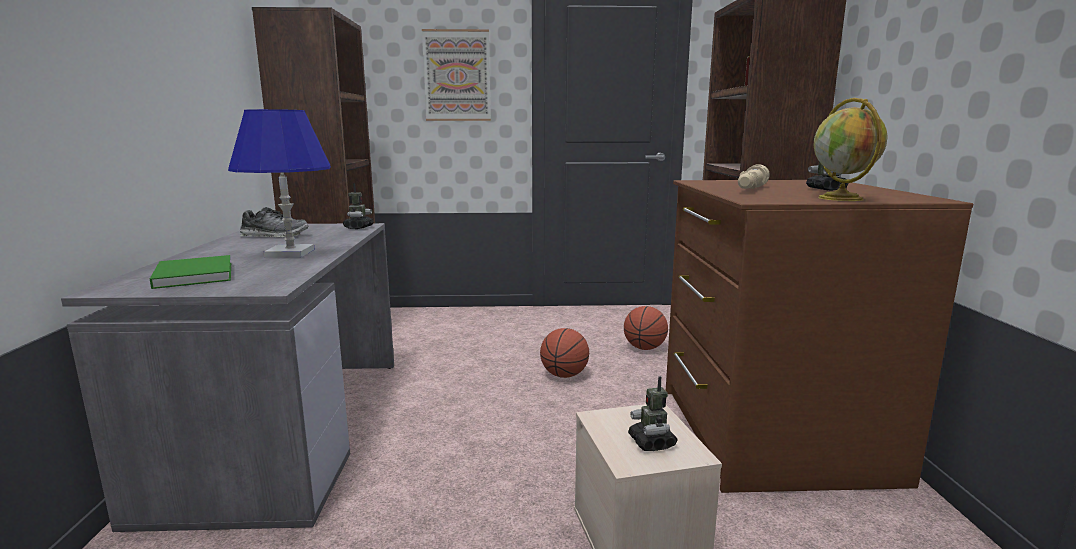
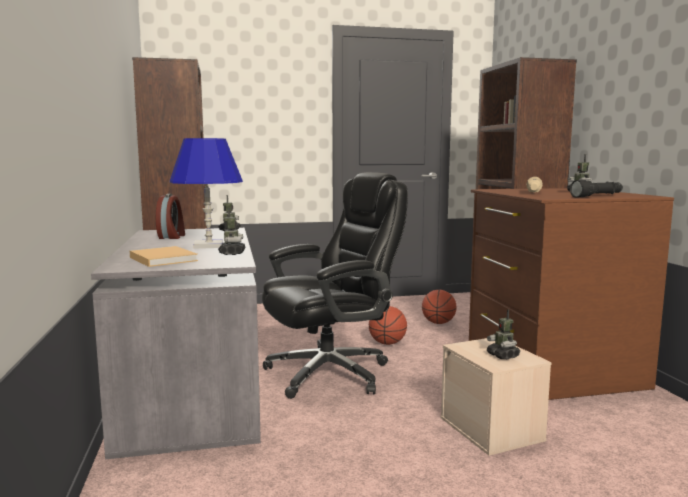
camera: 10 degrees left, 5 degrees down
green book [150,255,231,289] -> beige book [130,246,198,267]
shoe [240,207,308,238] -> alarm clock [156,194,185,239]
picture [422,29,491,121] -> none
globe [814,98,888,201] -> black flashlight [569,180,623,197]
none -> toy robot [218,208,246,255]
none -> black office chair [262,172,408,399]

